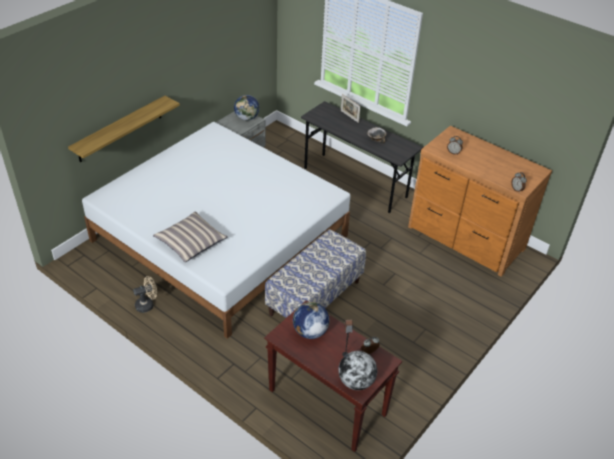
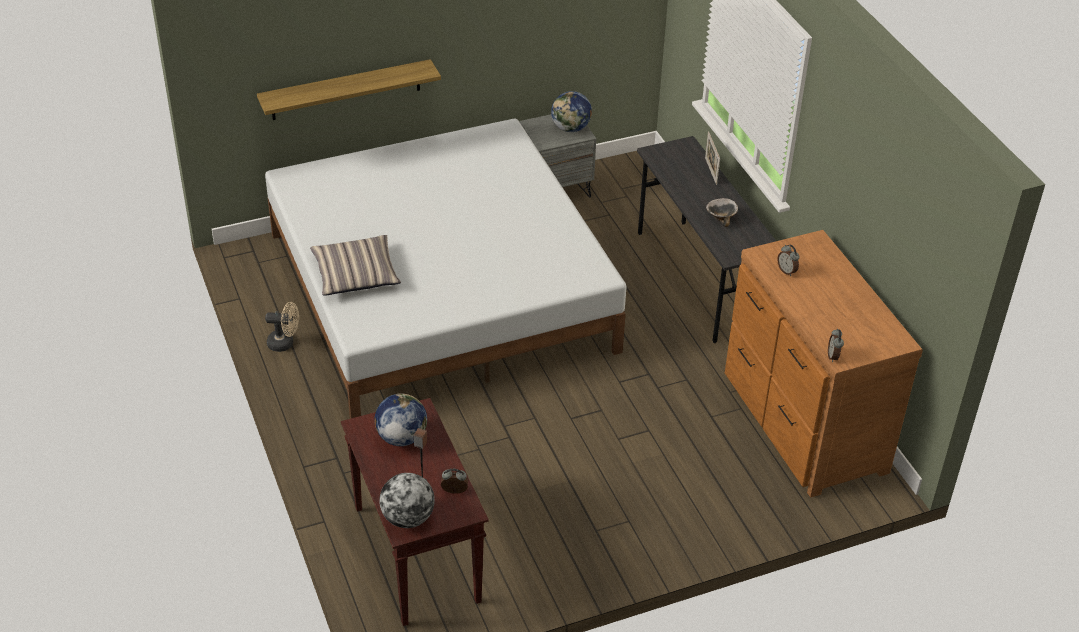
camera: 30 degrees right, 0 degrees up
bench [265,229,366,318] -> none

